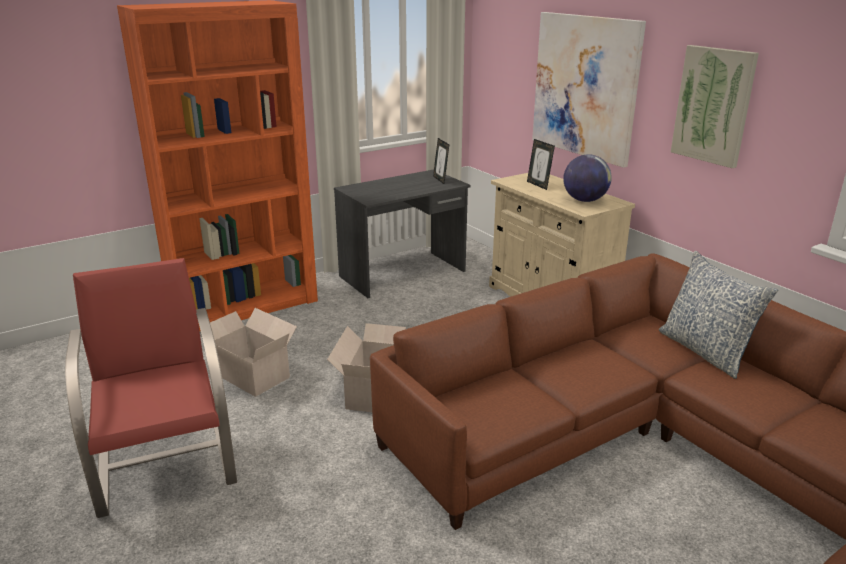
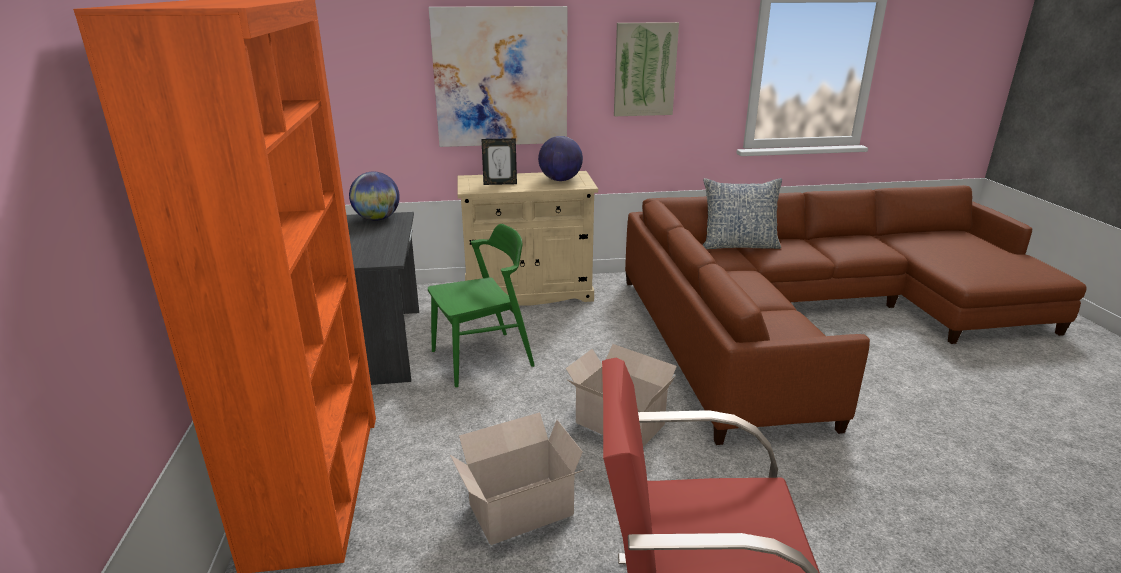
camera: 65 degrees left, 0 degrees up
picture frame [433,138,449,184] -> globe [349,171,400,221]
none -> green chair [428,224,535,388]

